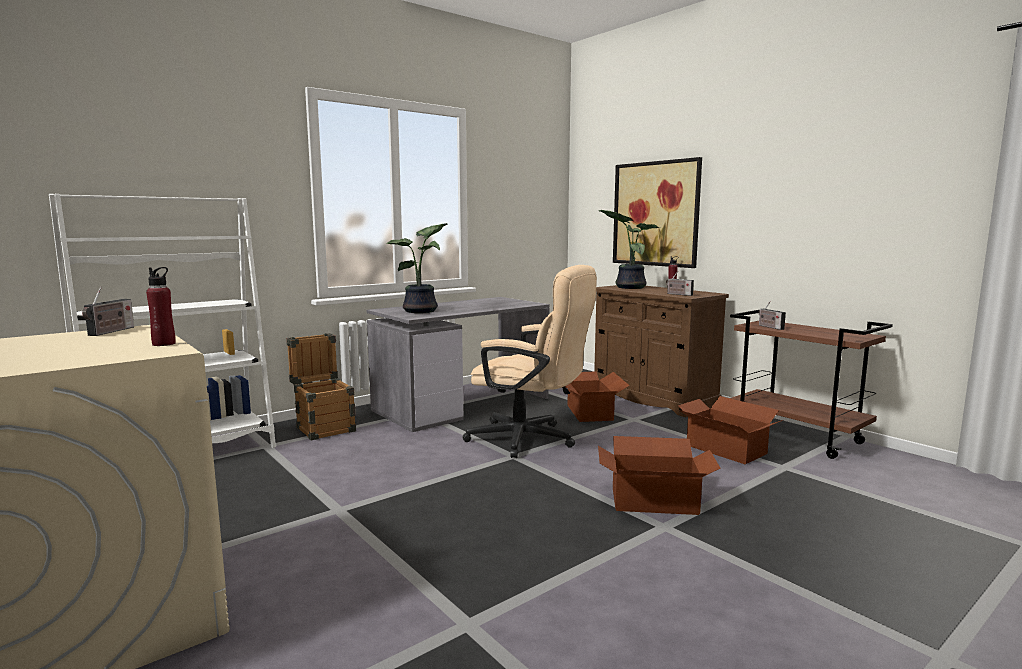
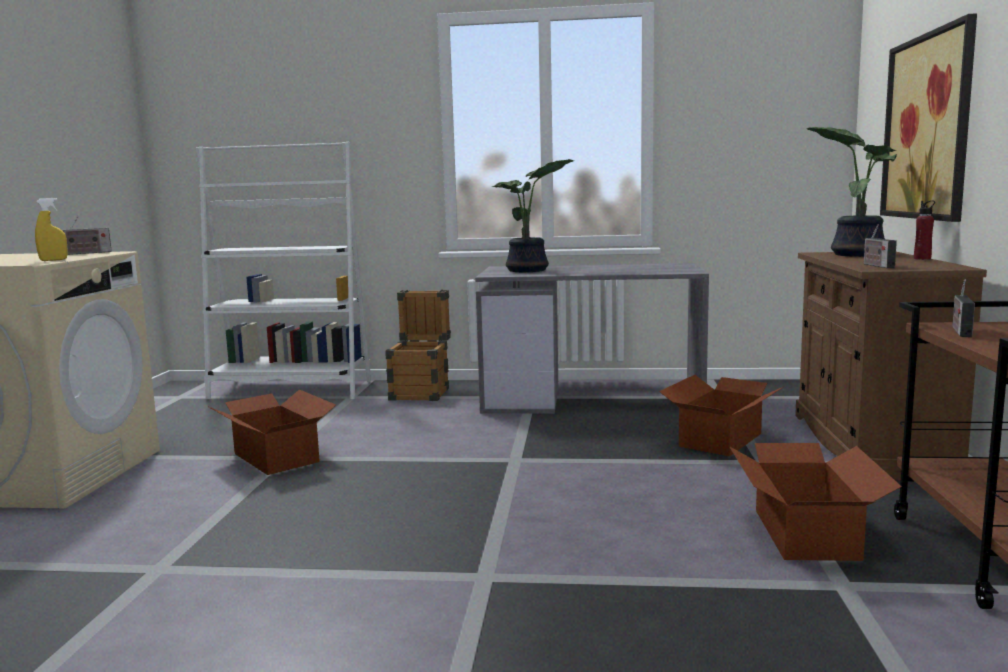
camera: 45 degrees right, 0 degrees up
red bottle [146,267,176,346] -> yellow spray bottle [35,198,68,261]
beige office chair [463,265,597,458] -> none
cardboard box [598,436,721,515] -> cardboard box moved to [209,390,336,475]

